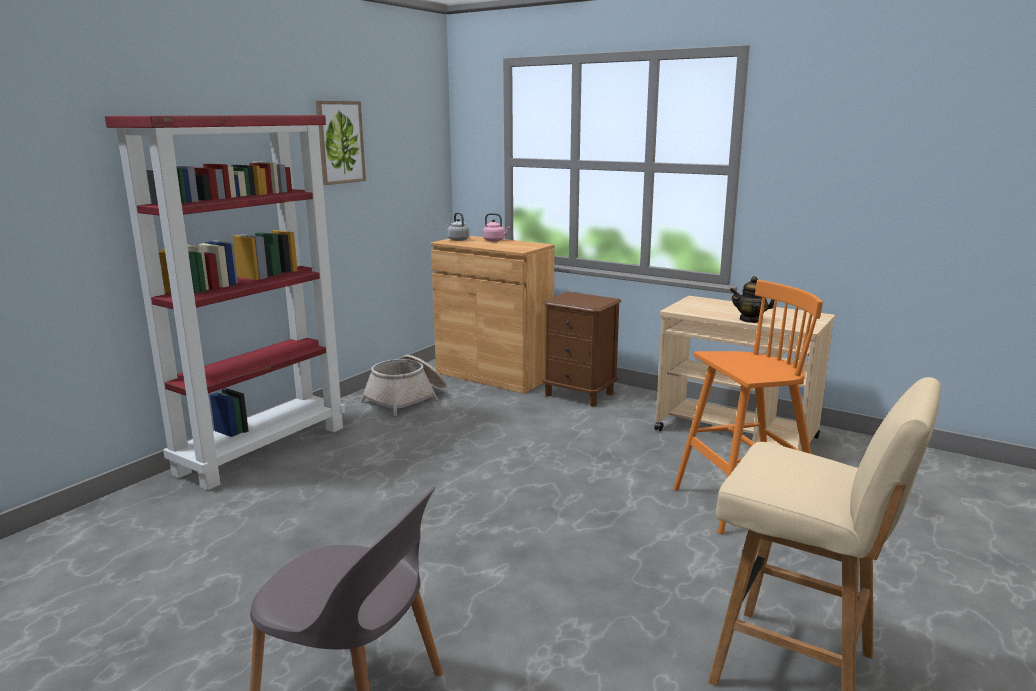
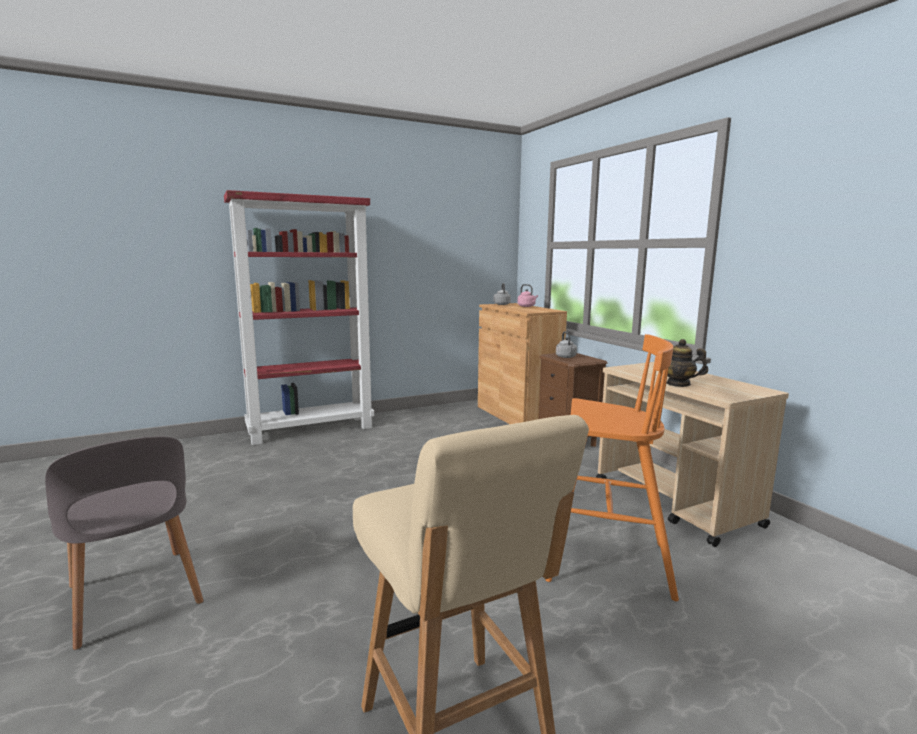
camera: 30 degrees right, 5 degrees down
picture [316,101,366,185] -> none
basket [360,355,447,416] -> none
none -> grey kettle [556,331,577,358]

